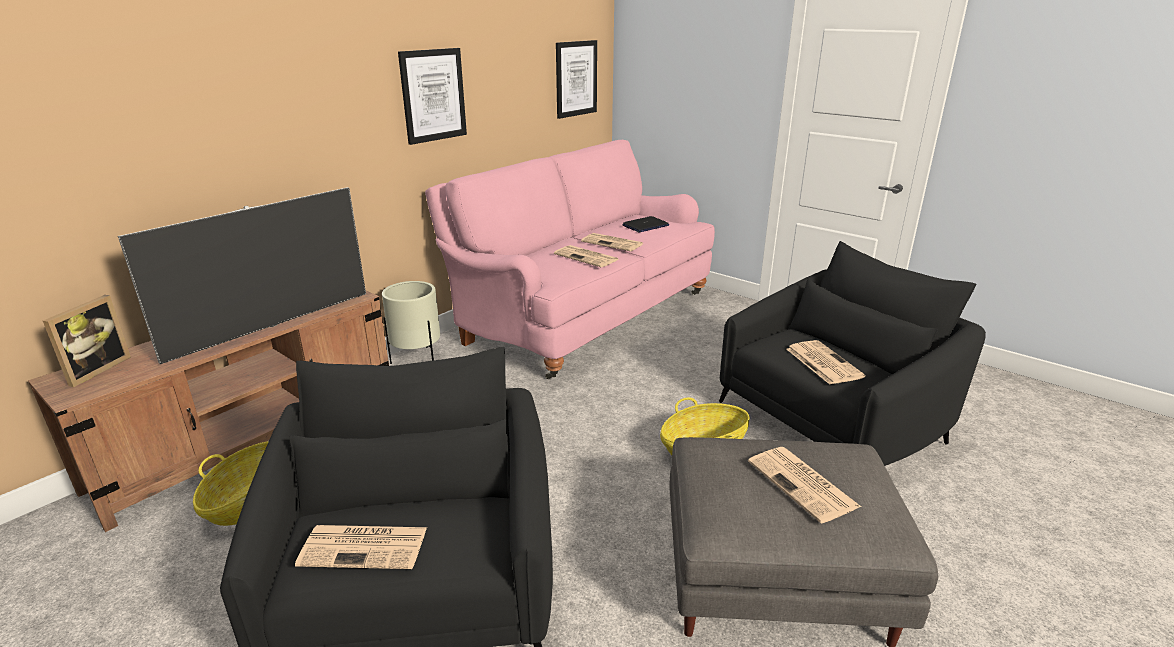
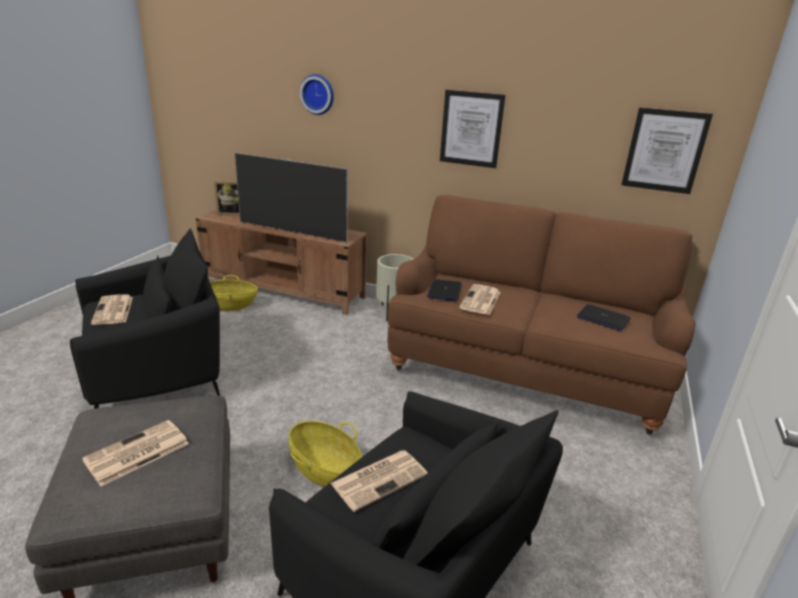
camera: 70 degrees right, 0 degrees up
pink sofa [425,140,715,379] -> brown sofa [387,195,696,435]
newspaper [581,233,643,251] -> none
none -> wall clock [300,74,334,115]
none -> laptop [427,279,462,302]

